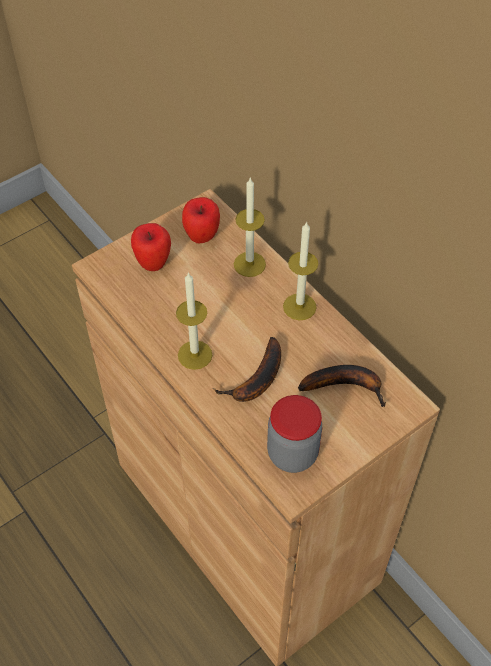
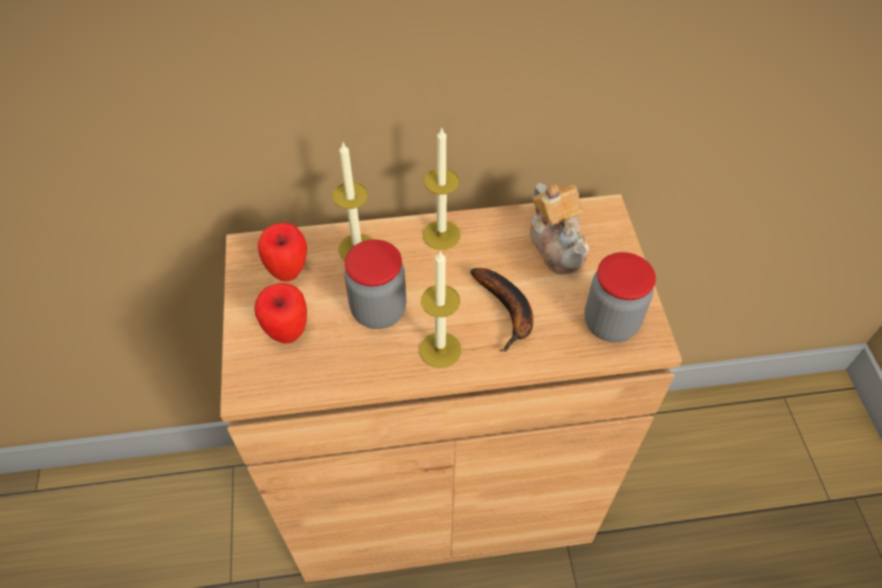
camera: 60 degrees left, 0 degrees up
banana [298,365,386,407] -> teapot [530,183,589,274]
none -> jar [344,239,406,329]

